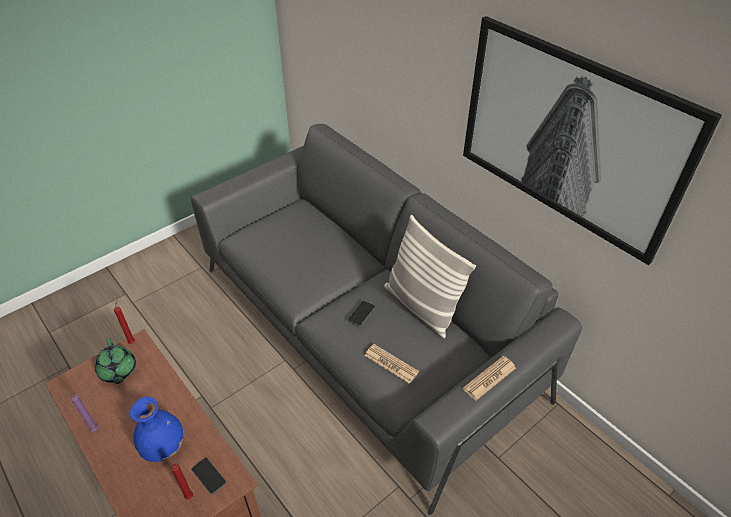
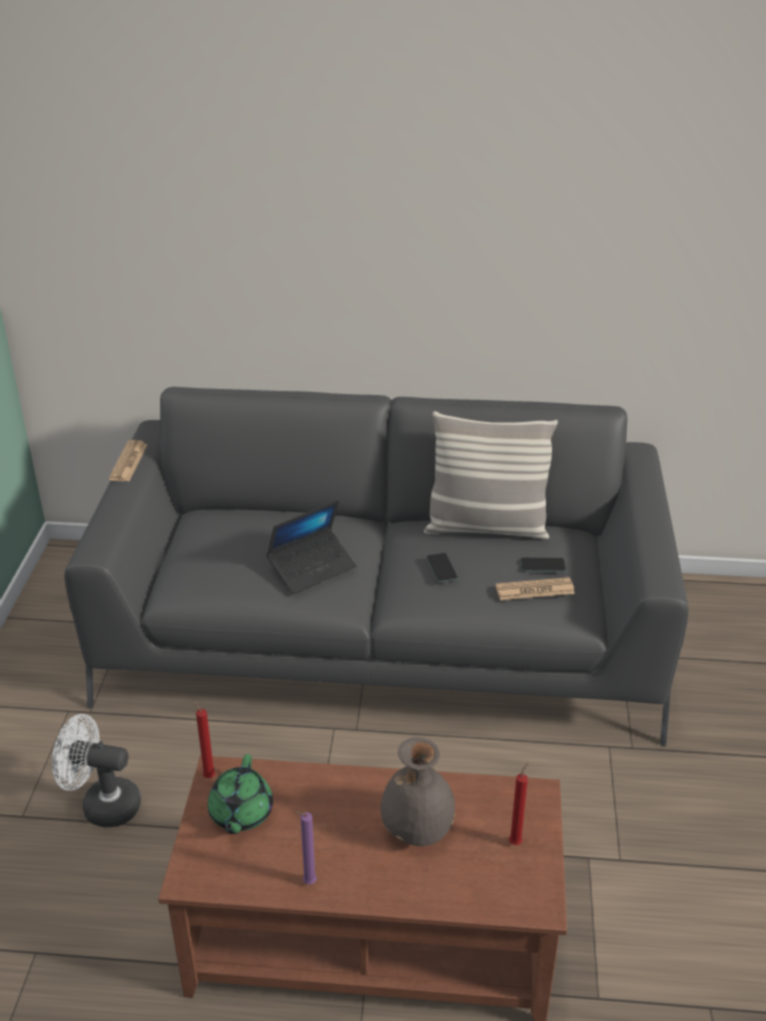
camera: 45 degrees left, 10 degrees down
green teapot [95,338,136,384] -> green teapot turned 75 degrees clockwise [208,754,273,834]
blue vase [130,397,184,462] -> grey vase [380,737,455,846]
phone [192,458,226,494] -> phone moved to [520,558,566,572]
picture [463,16,722,265] -> none
newspaper [463,356,516,401] -> newspaper moved to [109,440,148,482]
none -> white fan [52,714,141,827]
none -> laptop [267,500,357,594]

